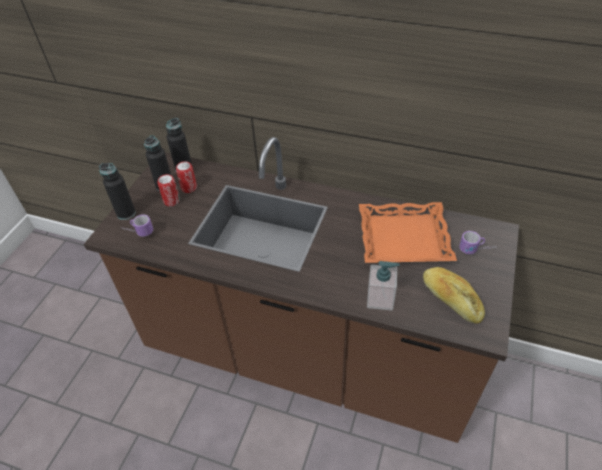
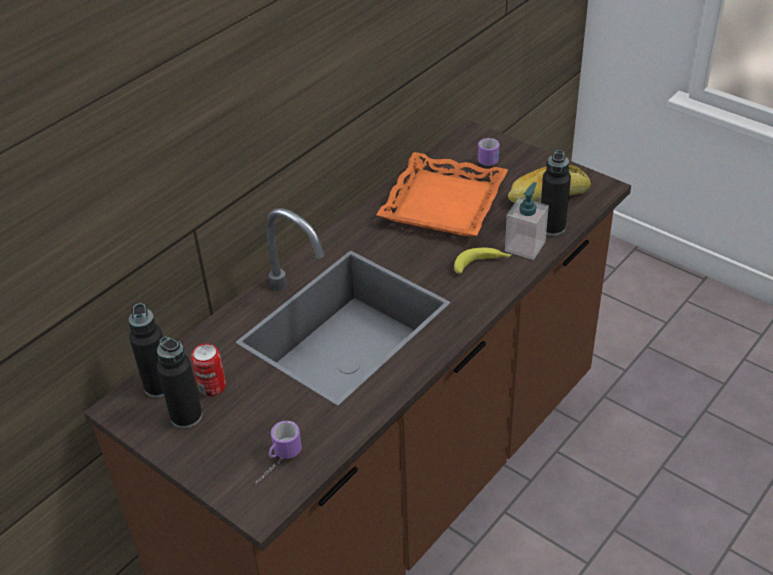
camera: 70 degrees left, 5 degrees down
black bottle [99,163,136,220] -> black bottle moved to [541,150,571,236]
can [158,174,180,206] -> none
none -> banana [454,248,512,274]

